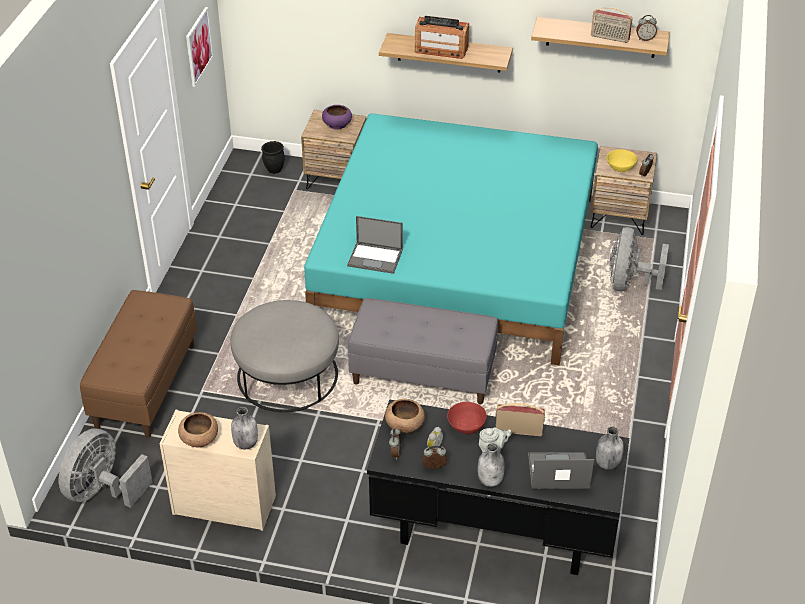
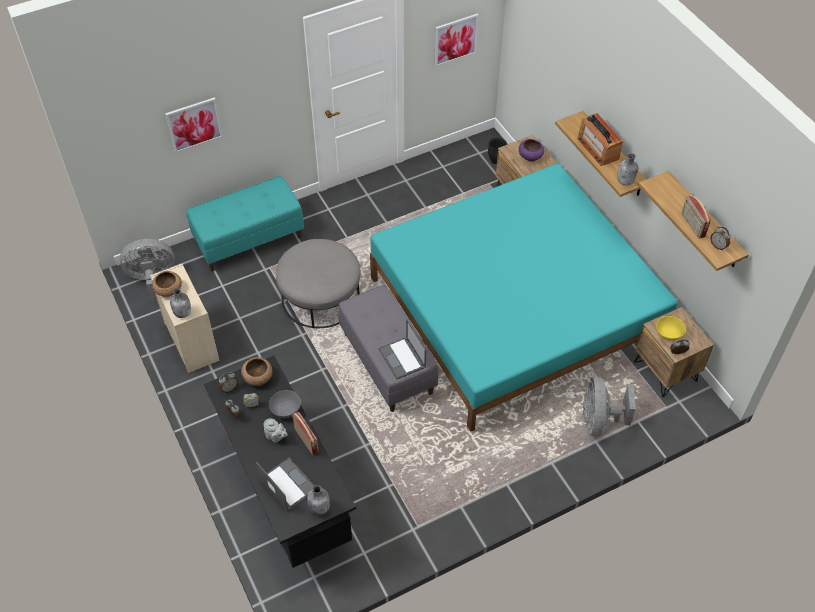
camera: 50 degrees right, 10 degrees up
brown bench [80,290,197,438] -> turquoise bench [186,176,304,271]
laptop [347,216,403,274] -> laptop moved to [378,320,426,380]
red bowl [447,402,487,434] -> grey bowl [269,390,301,418]
grey bottle [477,443,505,487] -> grey bottle moved to [617,153,638,185]
grey fan [610,227,669,291] -> grey fan turned 60 degrees counterclockwise [583,377,636,437]
none -> picture [165,97,223,153]

